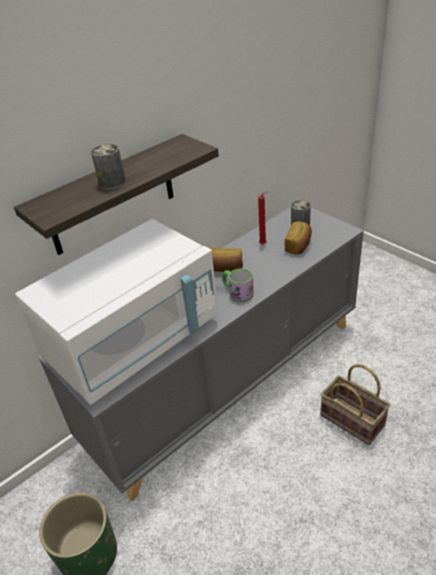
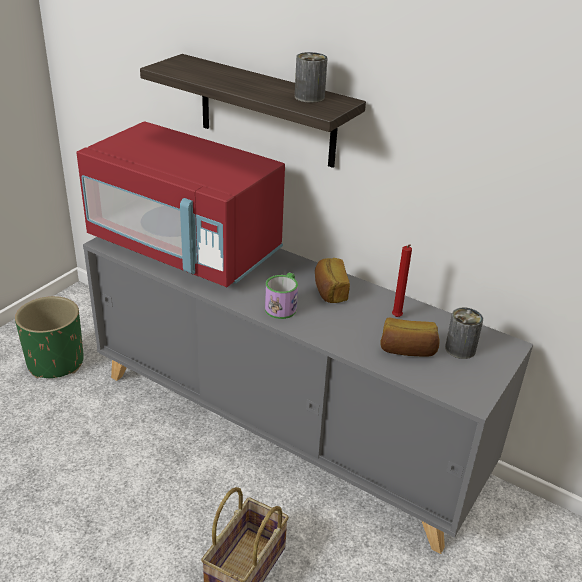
camera: 70 degrees right, 5 degrees down
white microwave [15,219,218,405] -> red microwave [76,121,285,287]
can [91,144,126,189] -> can moved to [295,52,327,103]

